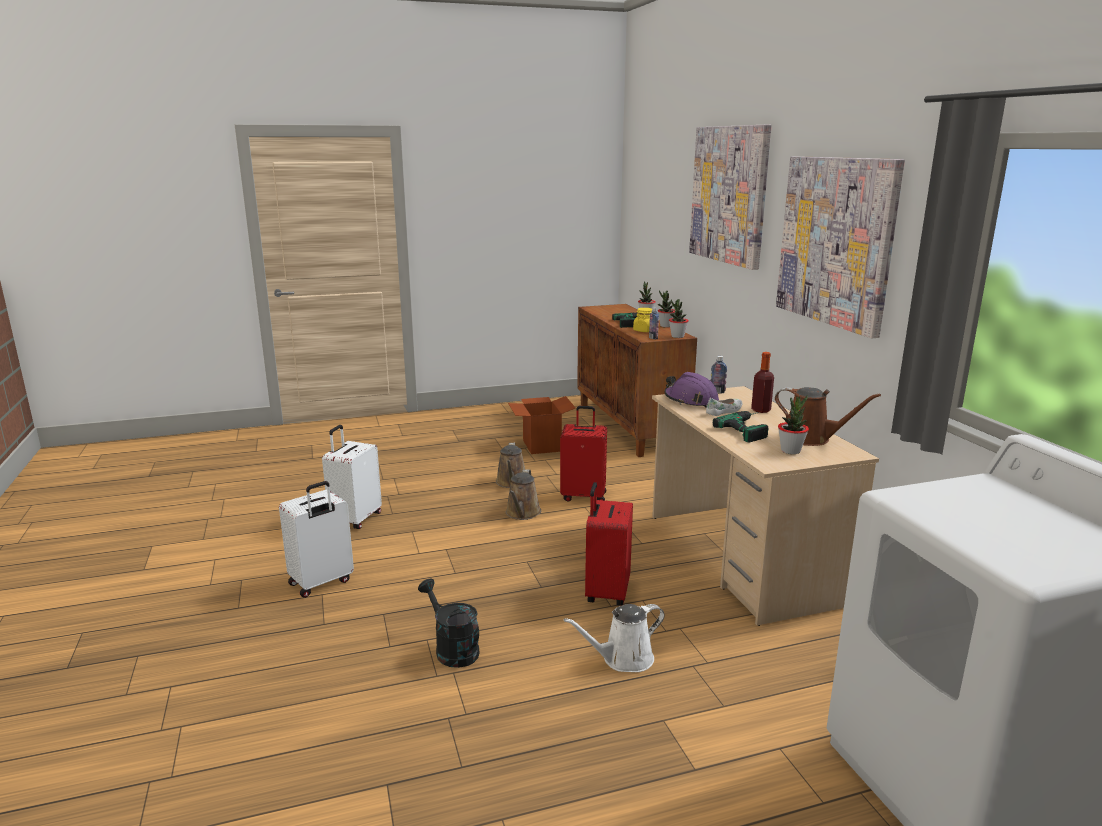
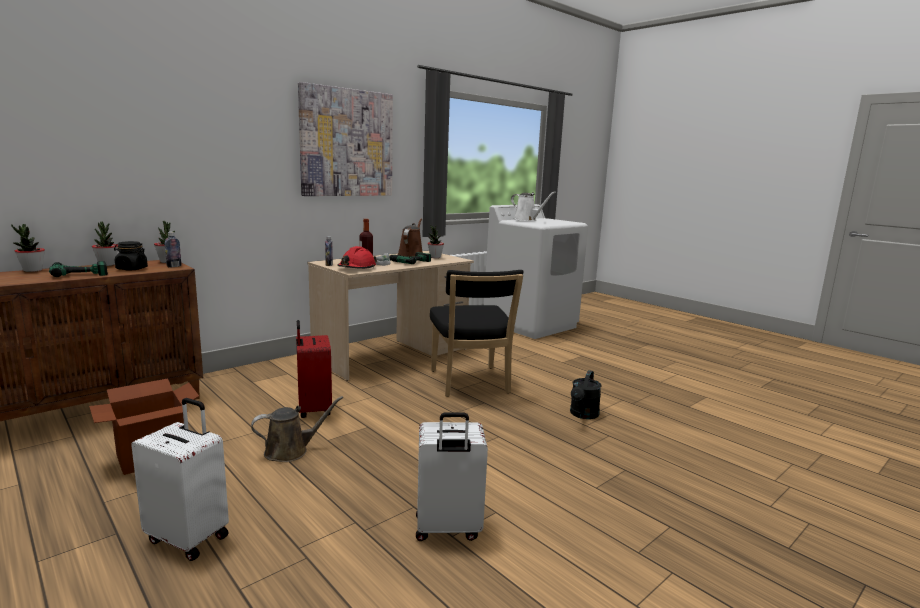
camera: 115 degrees left, 5 degrees down
white suitcase [279,481,354,598] -> white suitcase moved to [131,398,229,561]
brown watering can [506,469,541,520] -> none
white watering can [564,604,665,672] -> white watering can moved to [511,191,555,221]
red suitcase [585,482,633,606] -> black chair [430,270,523,397]
yellow jar [633,308,652,332] -> black jar [114,241,148,271]
purple hard hat [665,372,719,408] -> red hard hat [337,246,377,269]
picture [689,125,772,270] -> none

